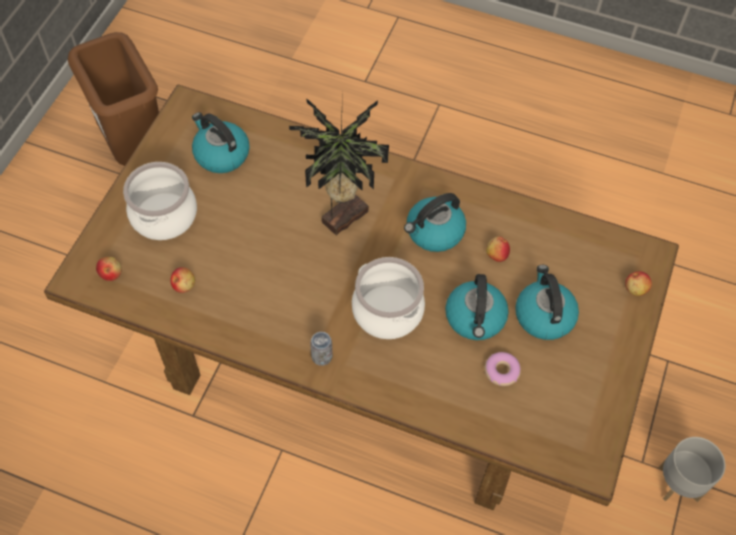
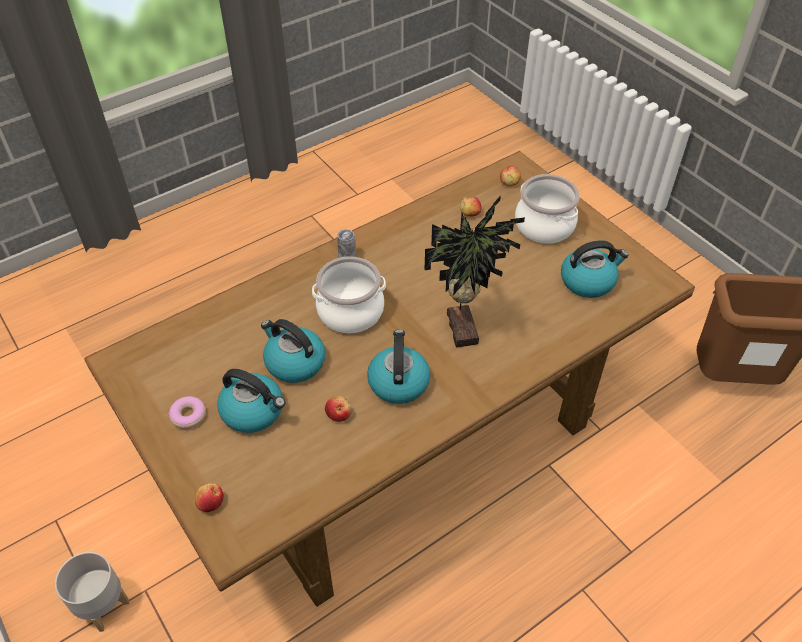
camera: 125 degrees right, 10 degrees down
donut [485,352,521,386] -> donut moved to [168,396,206,429]

